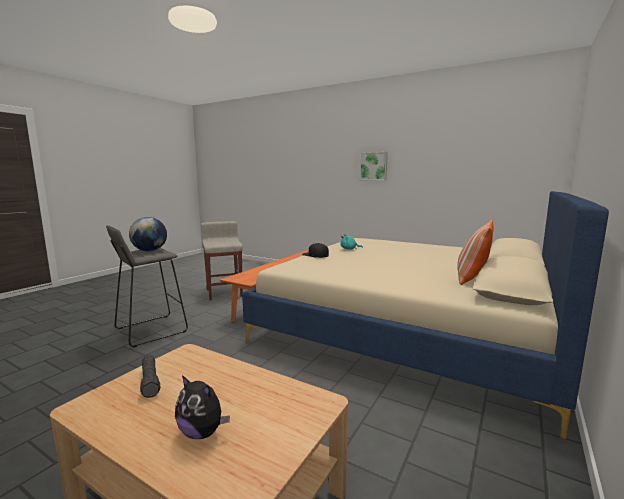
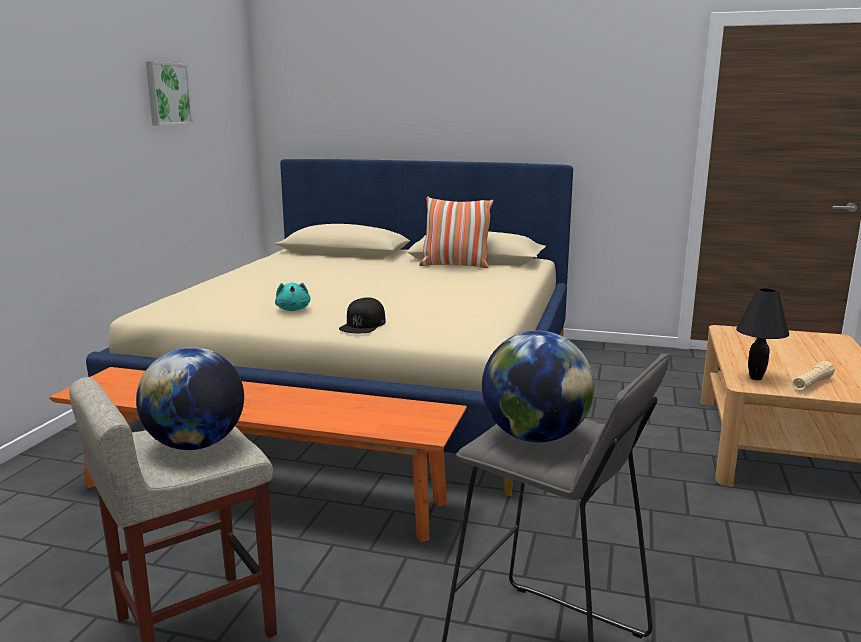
camera: 105 degrees left, 5 degrees up
black flashlight [140,355,160,398] -> beige flashlight [793,361,835,391]
plush toy [175,375,230,439] -> none
picture [360,152,388,180] -> picture moved to [146,61,193,125]
none -> globe [136,347,244,450]
none -> black table lamp [736,287,789,380]

